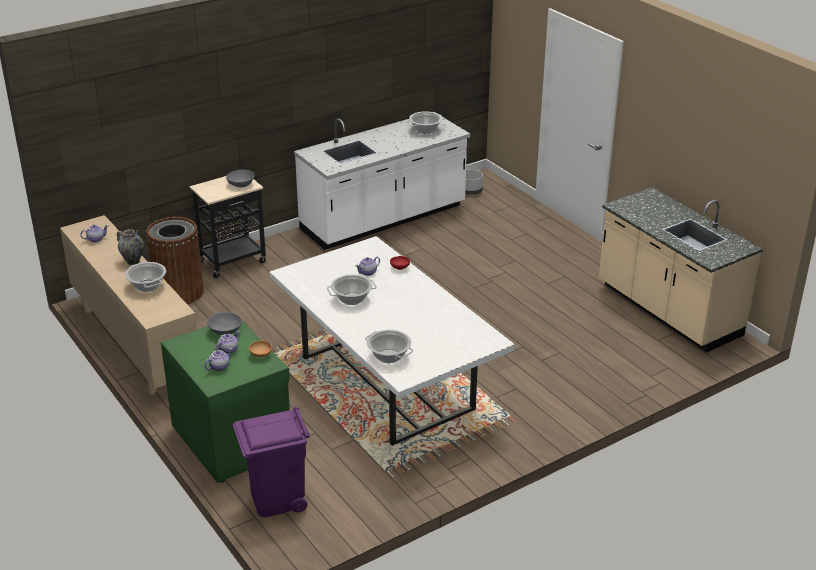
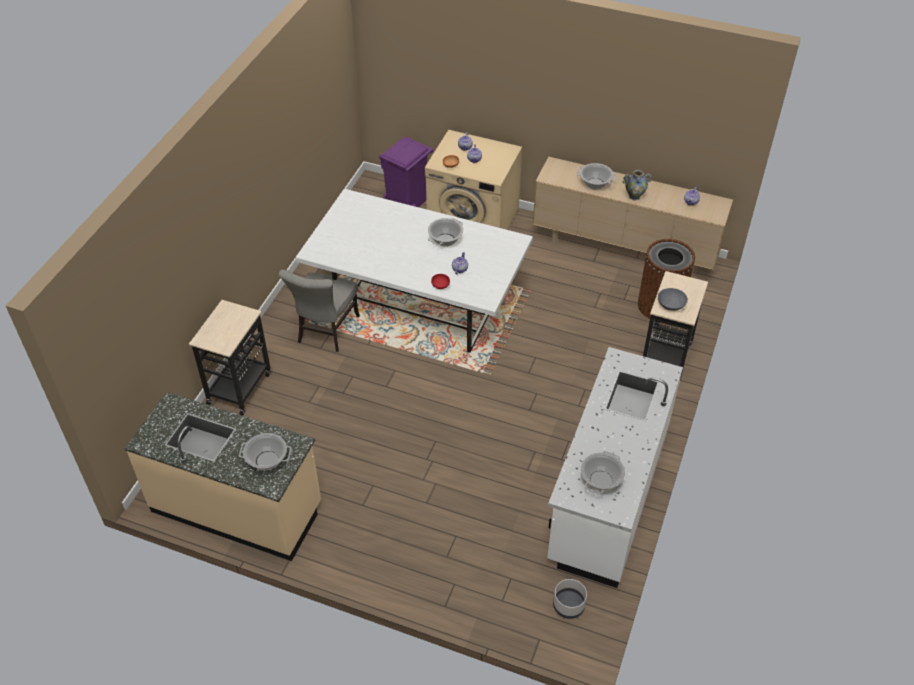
camera: 145 degrees right, 15 degrees up
green washing machine [161,321,290,483] -> beige washing machine [425,130,522,230]
grey bowl [207,312,242,335] -> none
cooking pot [365,330,413,363] -> cooking pot moved to [239,433,292,470]
none -> cart [189,300,271,416]
none -> grey chair [278,269,360,352]

